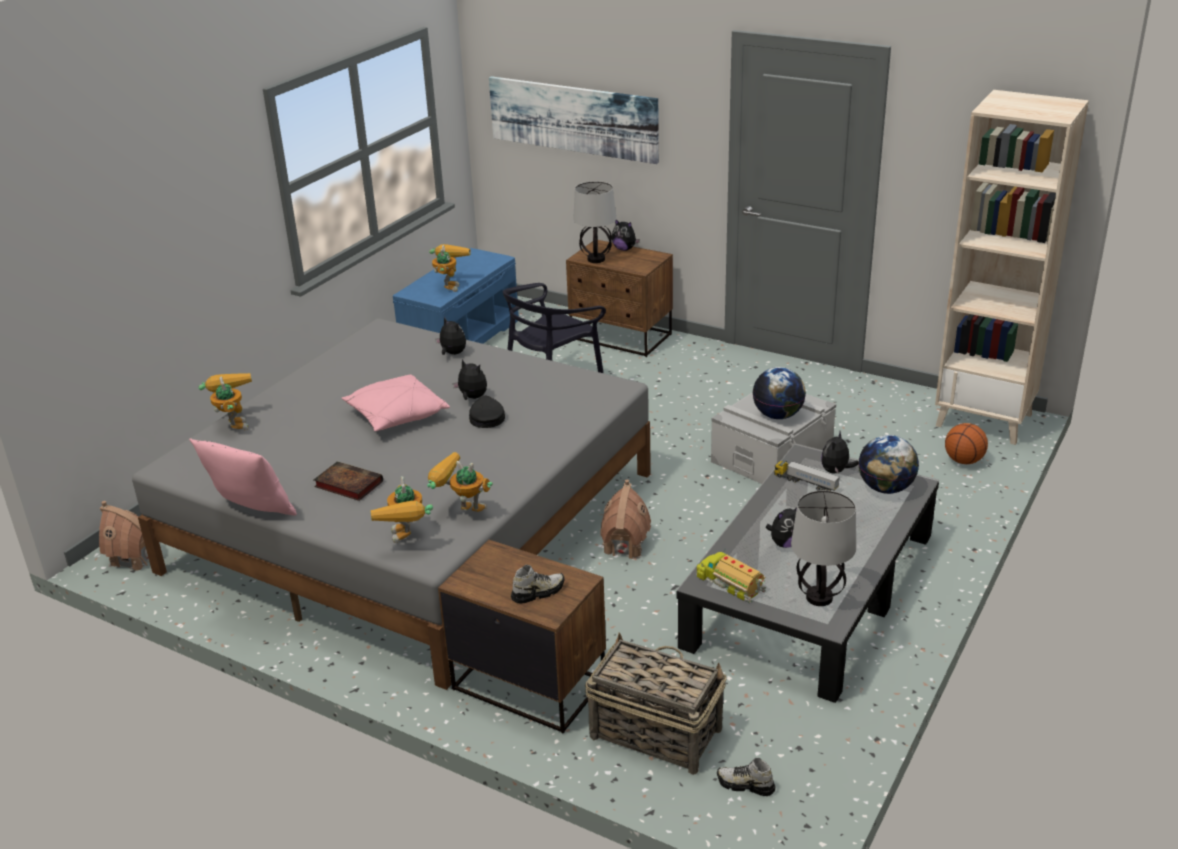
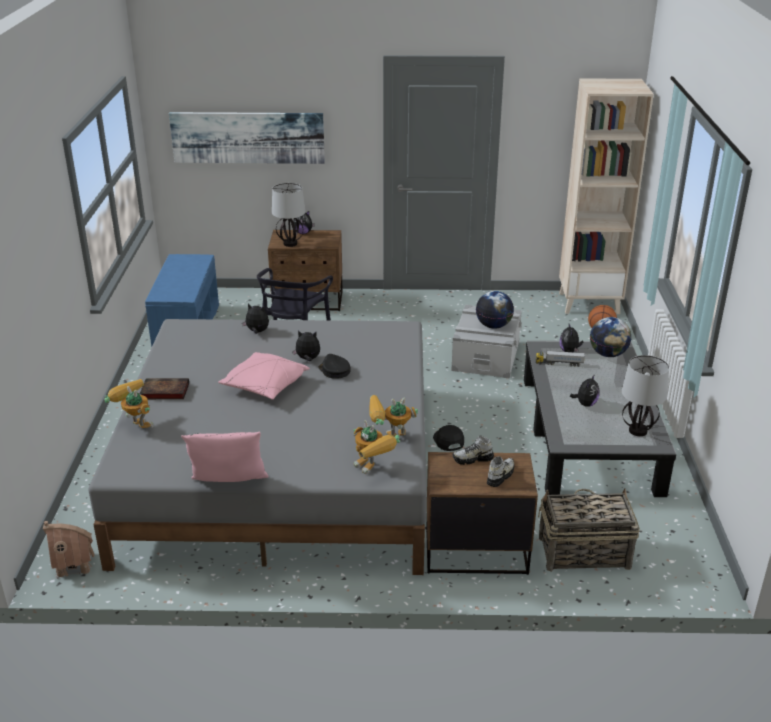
camera: 30 degrees left, 0 degrees up
book [314,461,383,501] -> book moved to [140,378,189,399]
toy robot [429,244,471,292] -> none
toy house [600,480,651,559] -> black cap [433,425,464,451]
toy truck [696,548,766,603] -> none
shoe [717,758,775,796] -> shoe moved to [453,435,494,465]

